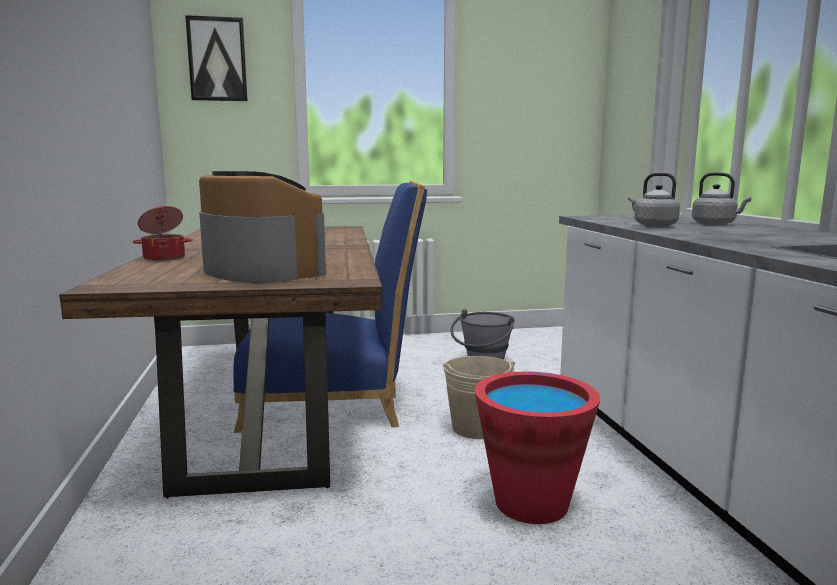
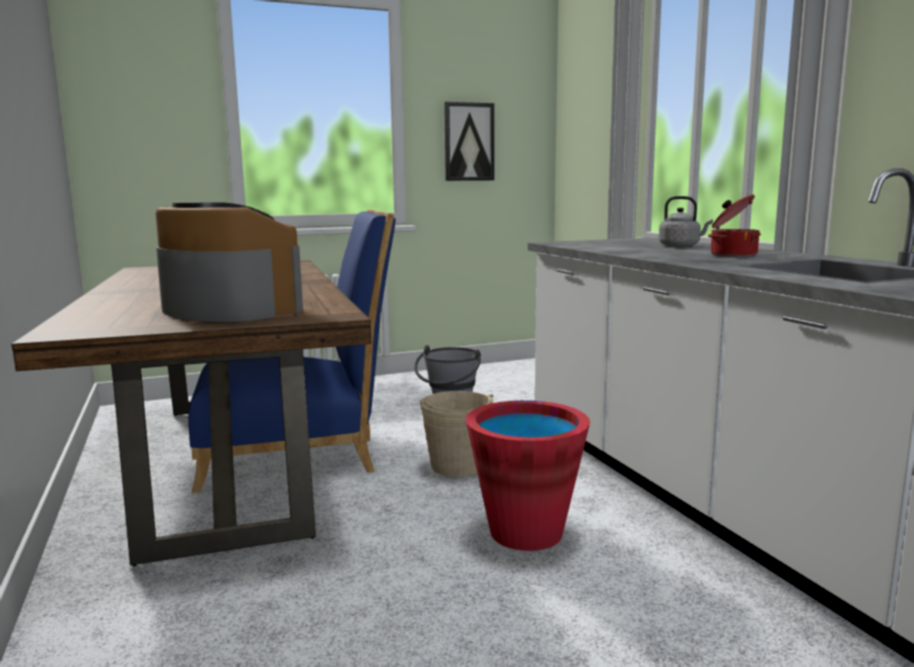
camera: 10 degrees left, 0 degrees up
cooking pot [132,206,193,261] -> cooking pot moved to [708,195,761,257]
picture [185,15,248,101] -> picture moved to [444,102,494,181]
grey kettle [628,173,680,227] -> none

